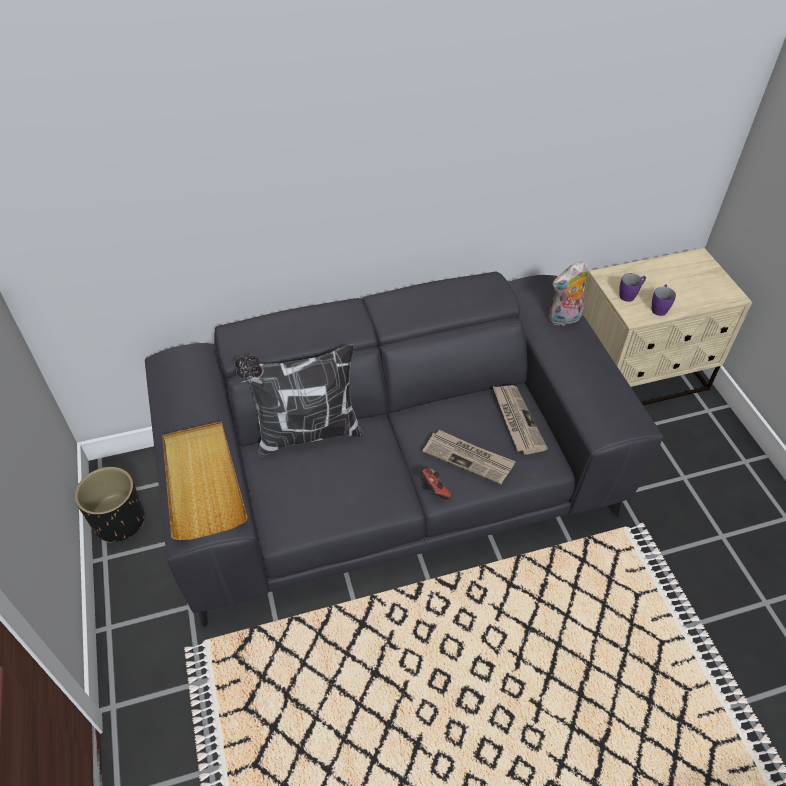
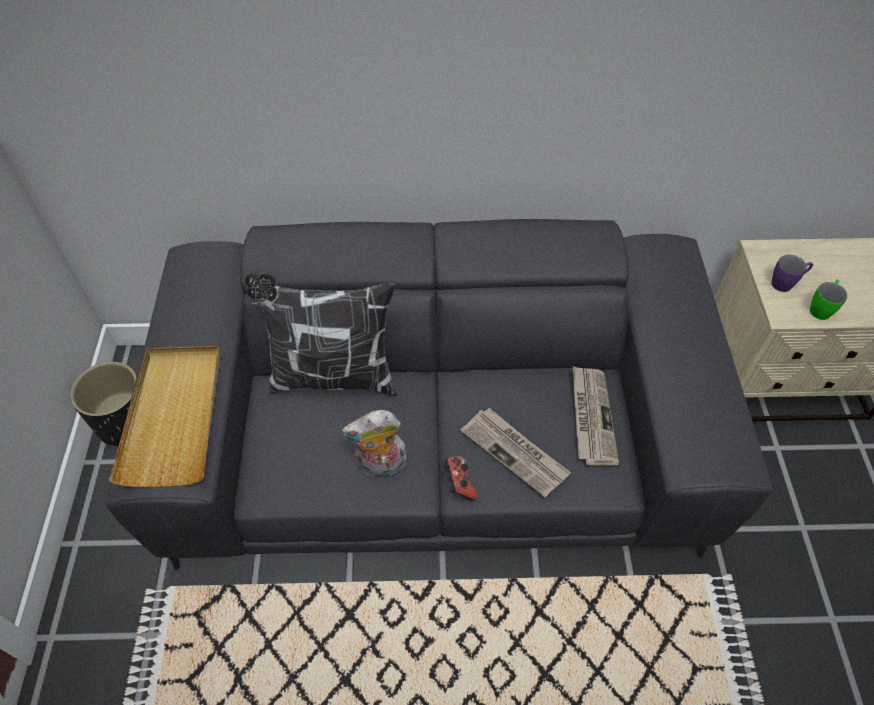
camera: 15 degrees right, 5 degrees up
plush toy [549,261,588,327] -> plush toy moved to [342,410,406,479]
purple mug [651,284,676,316] -> green mug [810,280,847,320]

